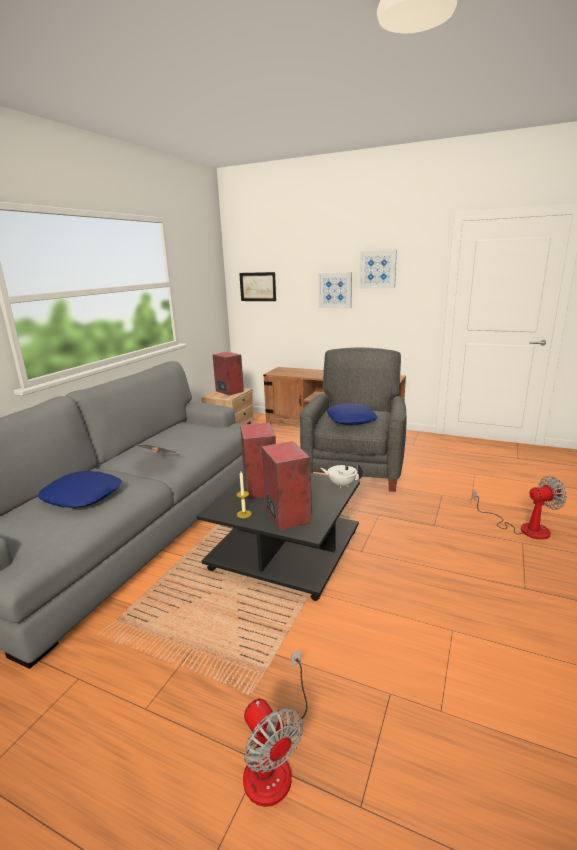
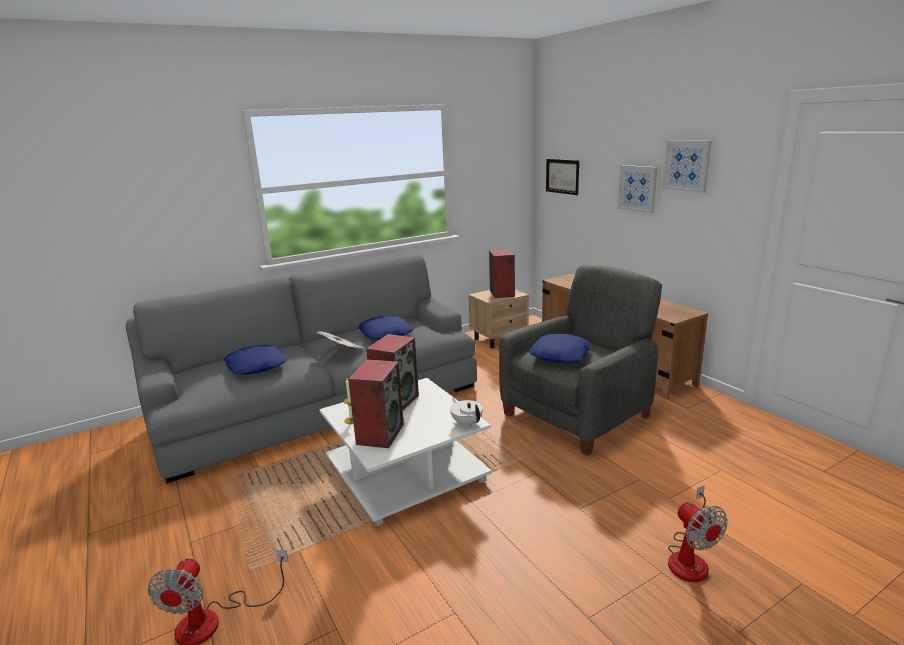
camera: 35 degrees right, 0 degrees up
black coffee table [196,473,360,601] -> white coffee table [319,378,492,526]
fan [472,476,567,540] -> fan turned 45 degrees clockwise [668,485,728,582]
none -> blue pillow [358,316,413,340]

